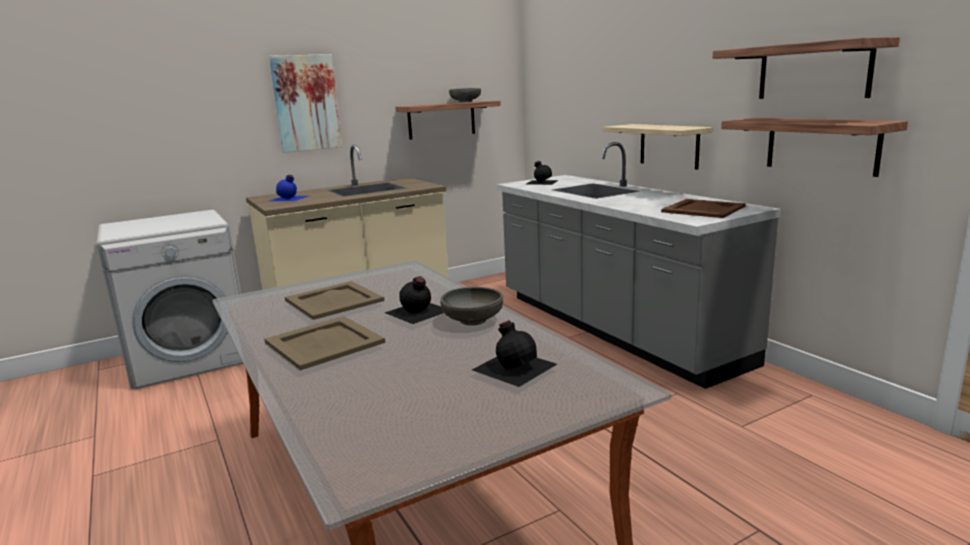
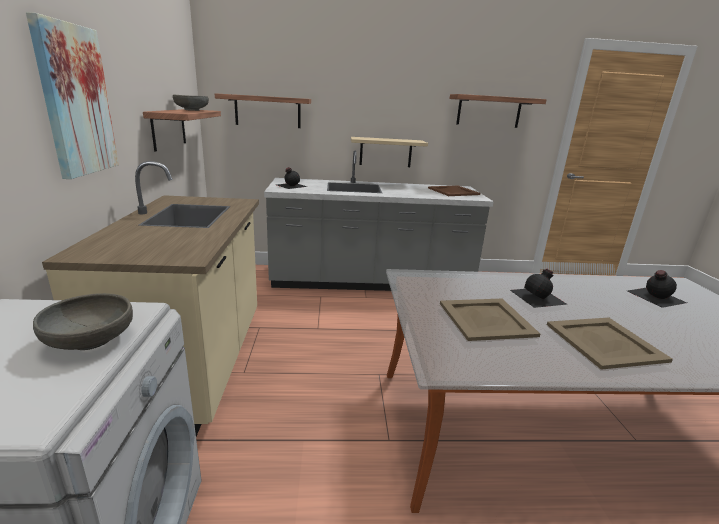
camera: 65 degrees left, 5 degrees up
blue bottle [269,175,308,201] -> none
grey bowl [440,287,503,325] -> grey bowl moved to [33,293,133,350]
shelf [721,118,908,177] -> shelf moved to [215,93,311,128]

